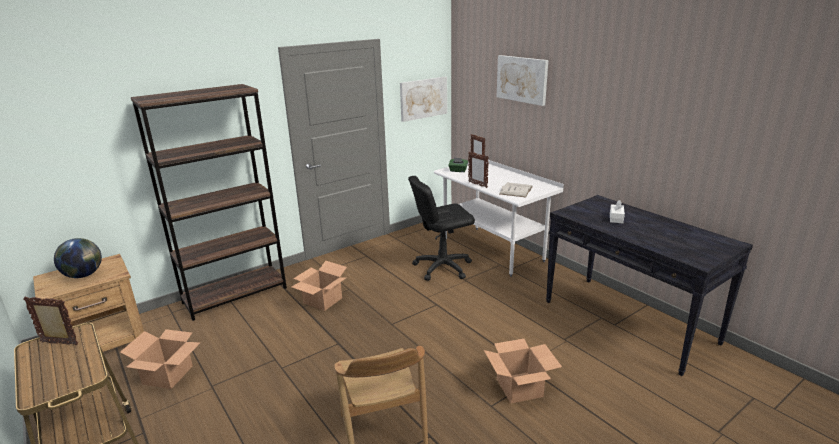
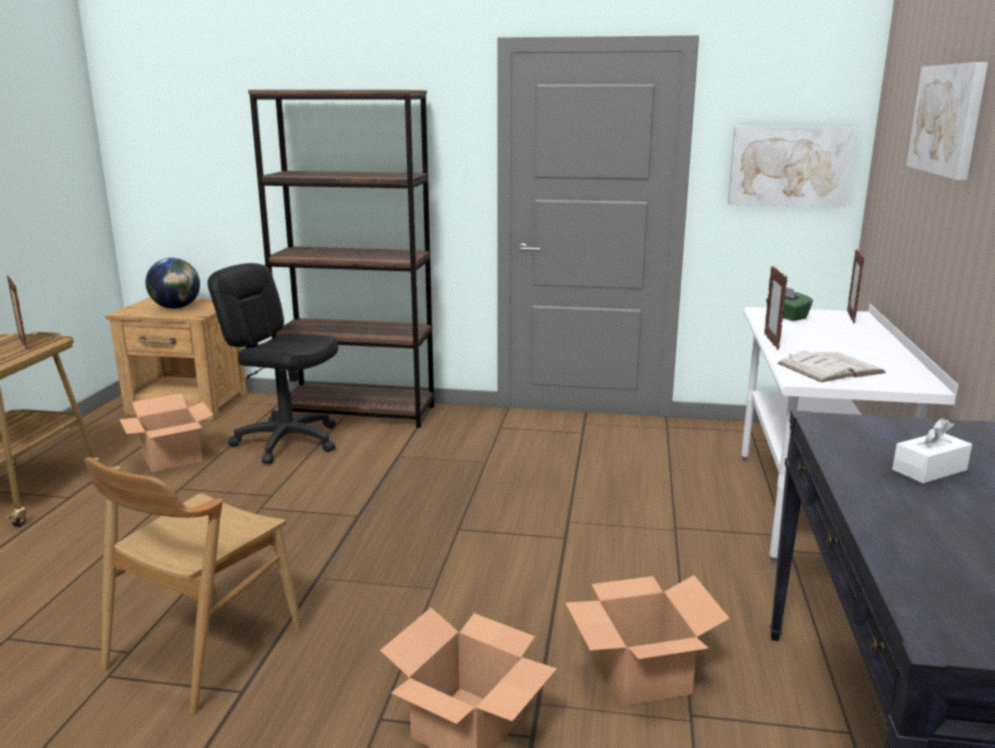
camera: 45 degrees right, 5 degrees down
cardboard box [292,261,347,311] -> cardboard box moved to [565,575,730,706]
black office chair [408,176,475,281] -> black office chair moved to [208,263,338,464]

